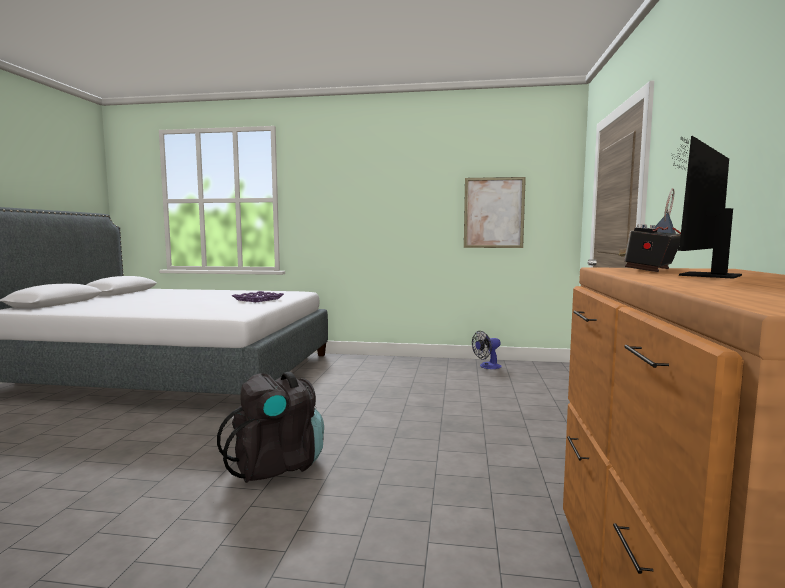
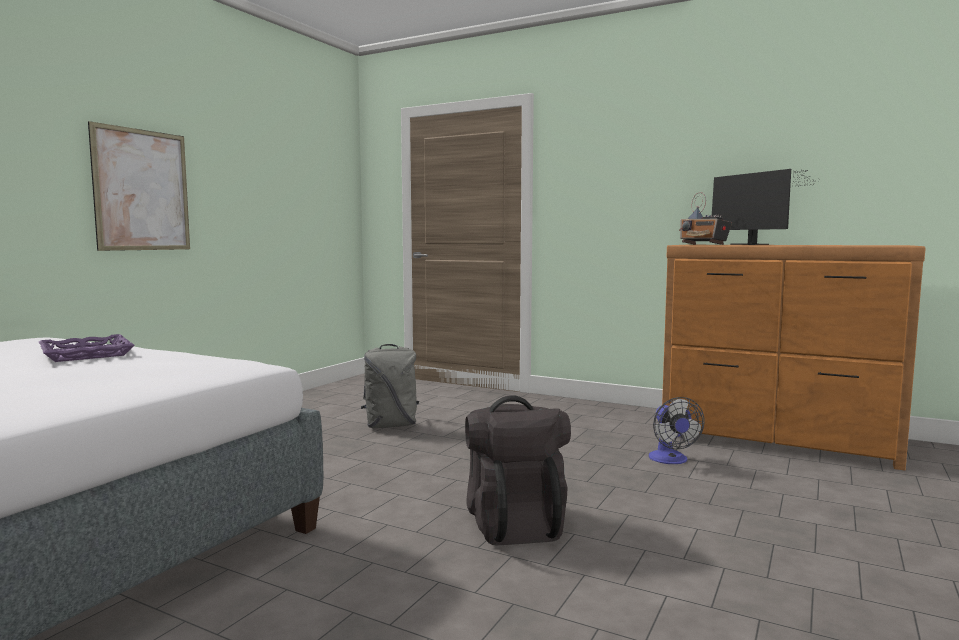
camera: 70 degrees left, 0 degrees up
picture [464,177,526,248] -> picture moved to [88,121,190,251]
fan [472,331,502,369] -> fan moved to [649,397,705,464]
none -> grey backpack [361,344,419,428]

